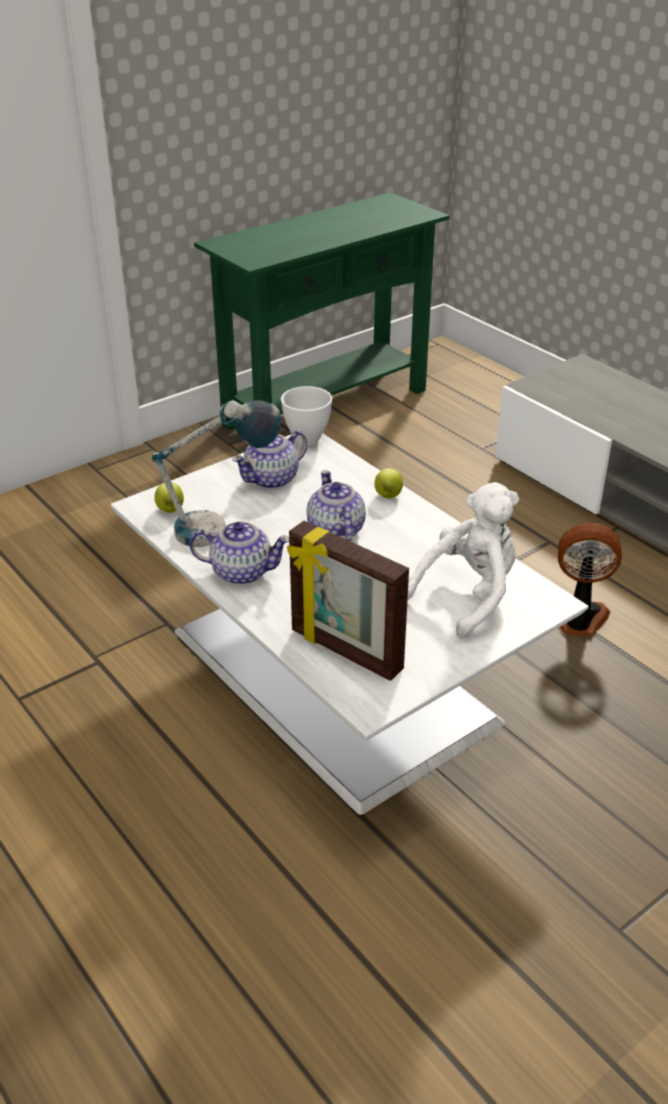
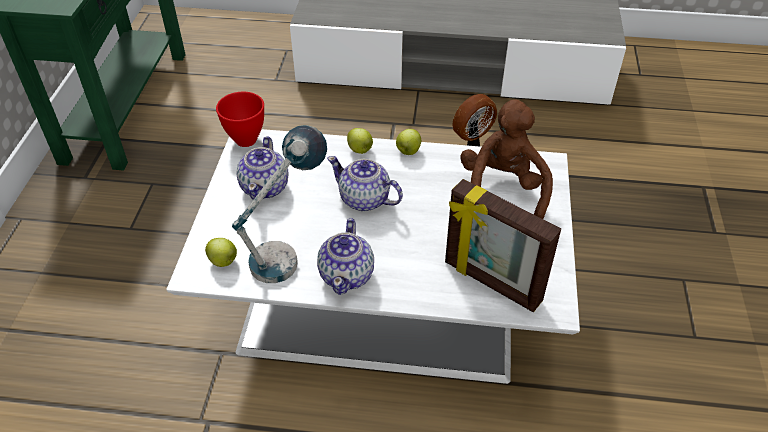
camera: 45 degrees left, 10 degrees up
teapot [189,522,289,585] -> teapot turned 135 degrees clockwise [317,218,374,295]
white bowl [281,386,332,446] -> red bowl [216,92,264,147]
picture frame [287,521,409,681] -> picture frame turned 45 degrees clockwise [445,179,561,312]
white plush toy [408,482,519,639] -> brown plush toy [460,100,553,219]
none -> apple [396,129,421,155]

